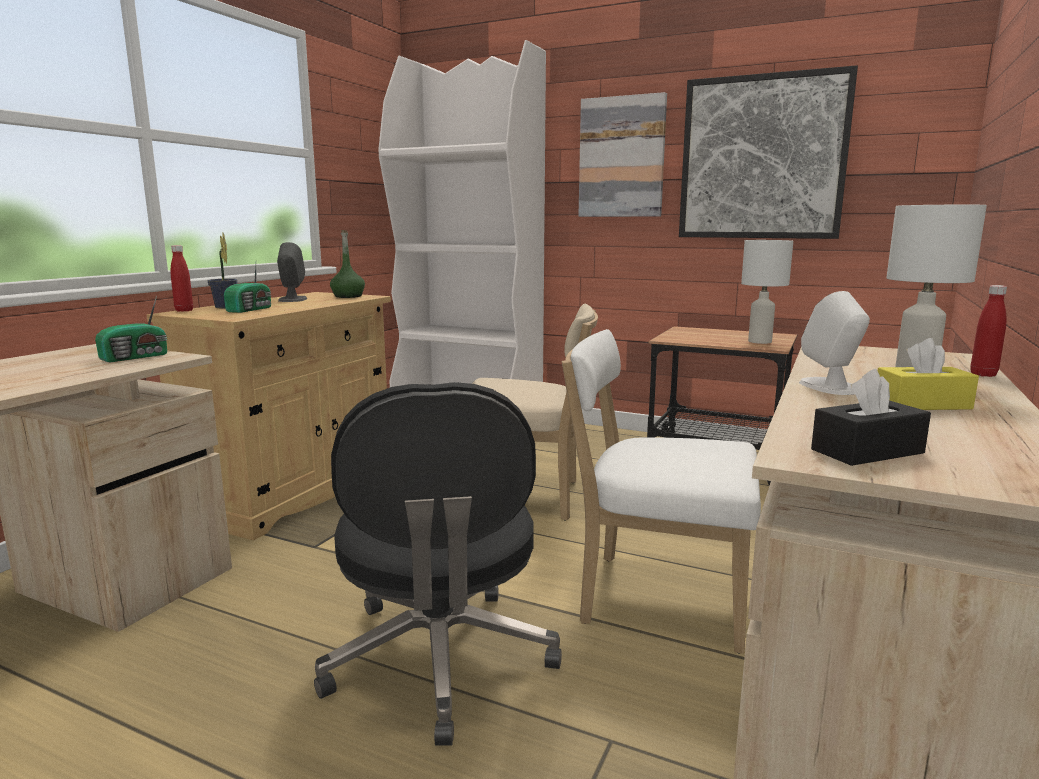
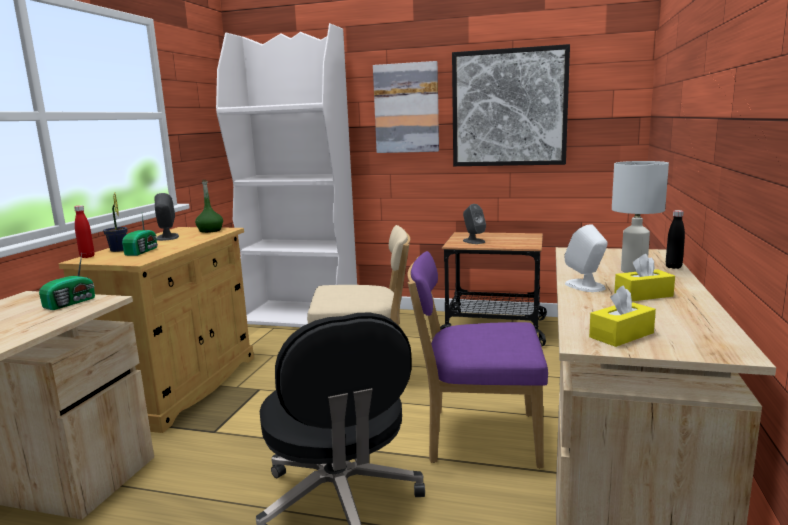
camera: 10 degrees left, 0 degrees up
white chair [562,329,761,654] -> purple chair [407,251,548,468]
white table lamp [741,240,793,344] -> none
black tissue box [811,369,931,466] -> yellow tissue box [589,285,656,347]
red bottle [970,285,1007,377] -> black bottle [666,210,685,269]
none -> grey speaker [463,204,486,244]

